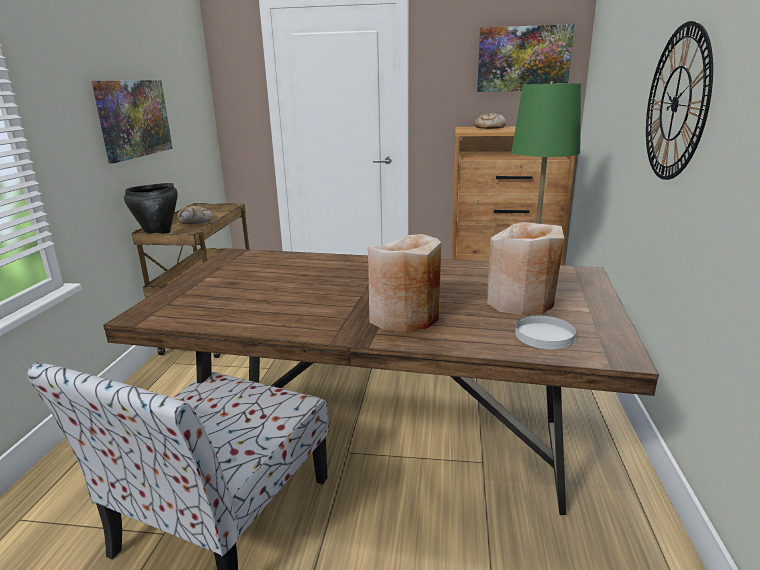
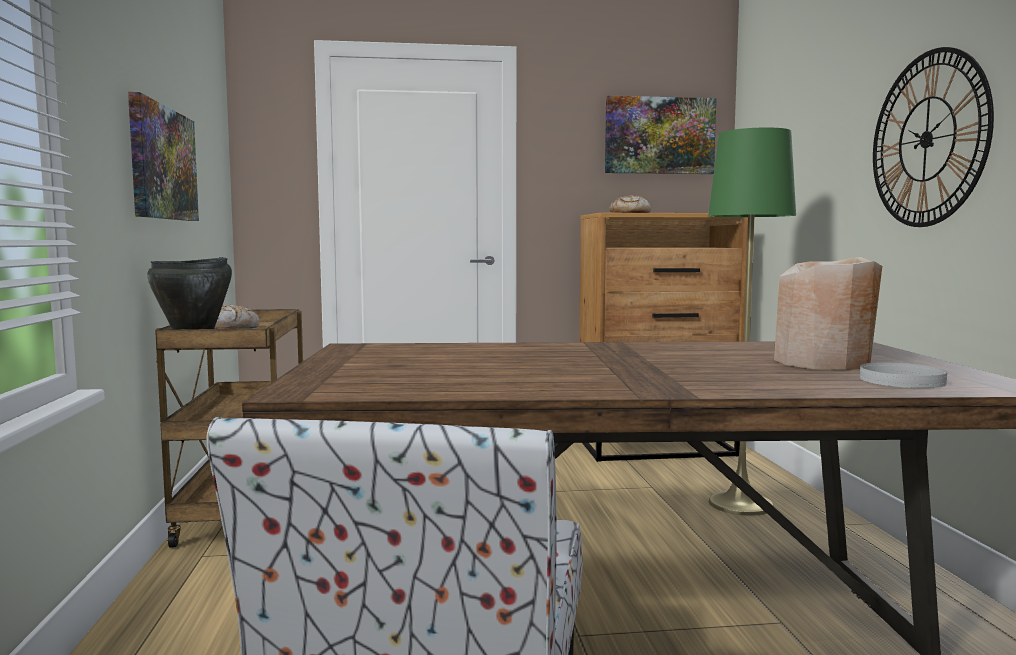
camera: 15 degrees left, 15 degrees down
beige vase [368,234,441,332] -> none

